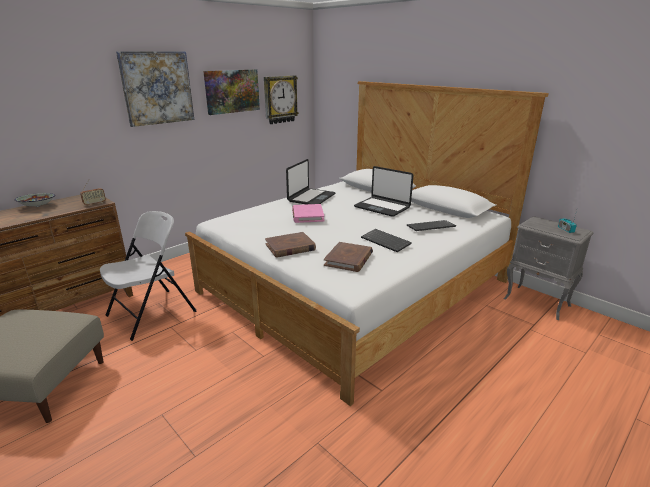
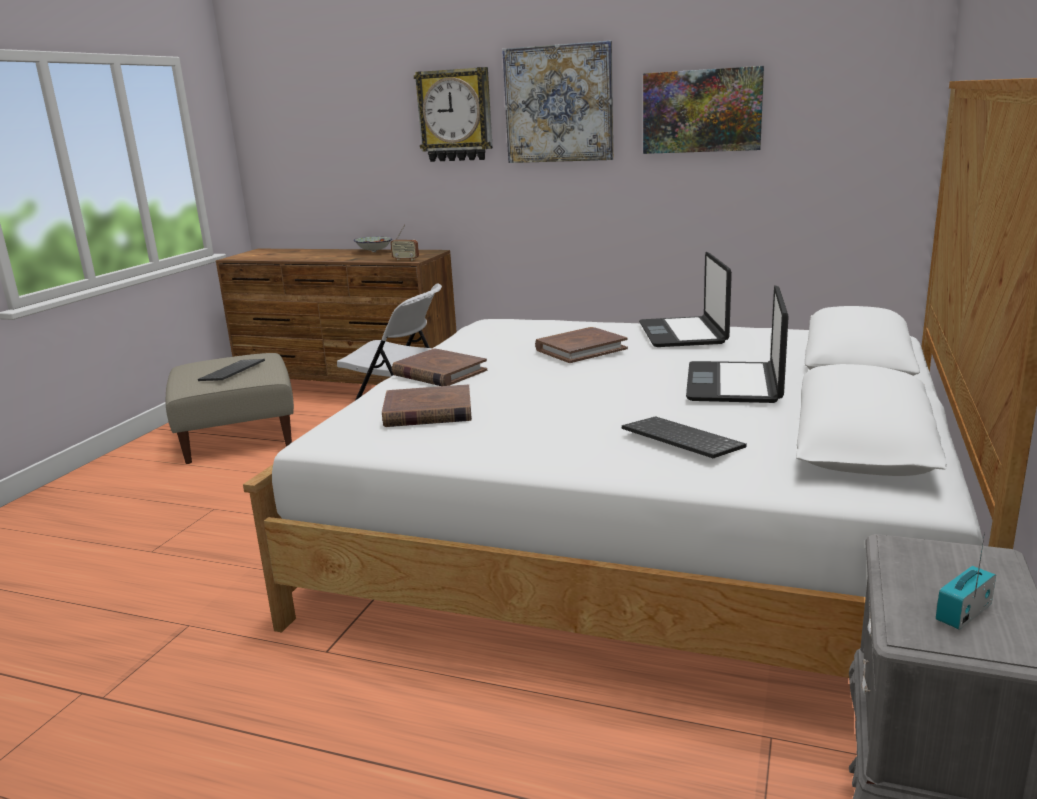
camera: 65 degrees right, 5 degrees down
wall clock [264,75,299,124] -> wall clock moved to [414,67,493,162]
laptop [286,159,336,204] -> laptop turned 90 degrees clockwise [639,252,732,347]
pink book [292,204,324,223] -> brown book [535,327,628,363]
keyboard [361,229,412,252] -> keyboard moved to [198,359,265,381]

